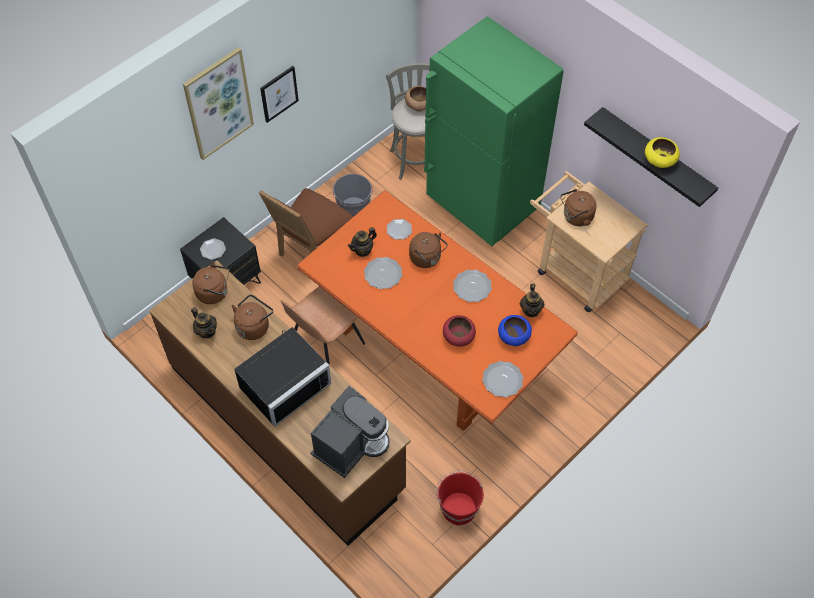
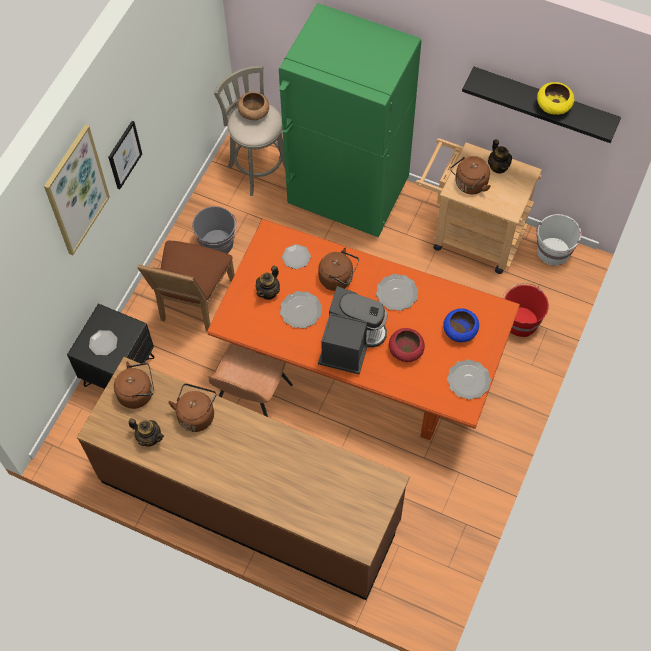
camera: 20 degrees left, 5 degrees up
black microwave [234,327,331,427] -> none
coffee machine [311,386,390,478] -> coffee machine moved to [318,286,387,374]
red bucket [436,471,484,526] -> red bucket moved to [502,283,549,337]
teapot [520,283,545,317] -> teapot moved to [488,139,512,173]
none -> white bucket [536,214,581,266]

